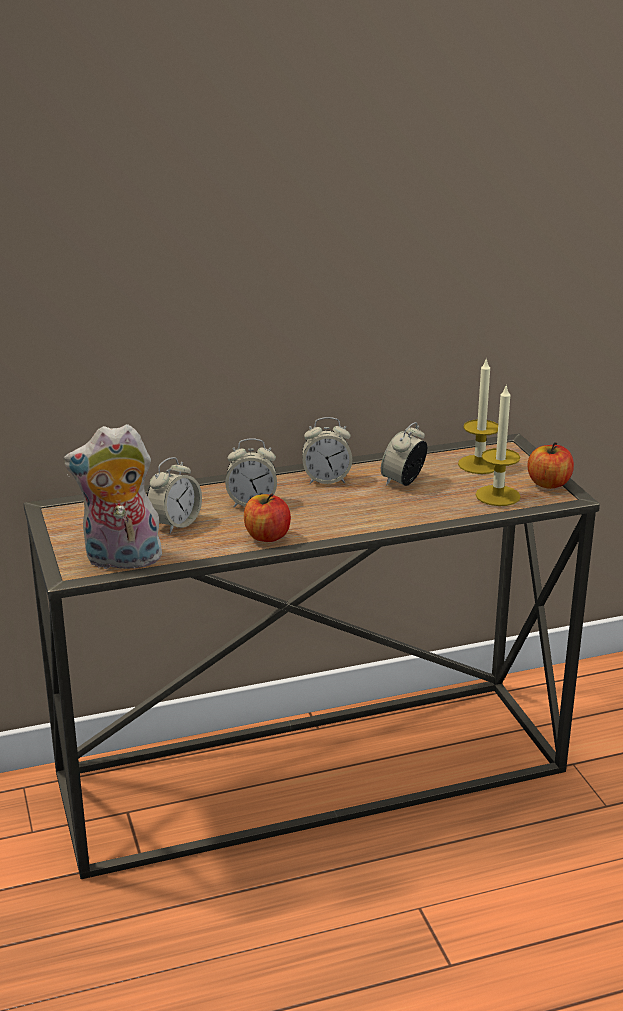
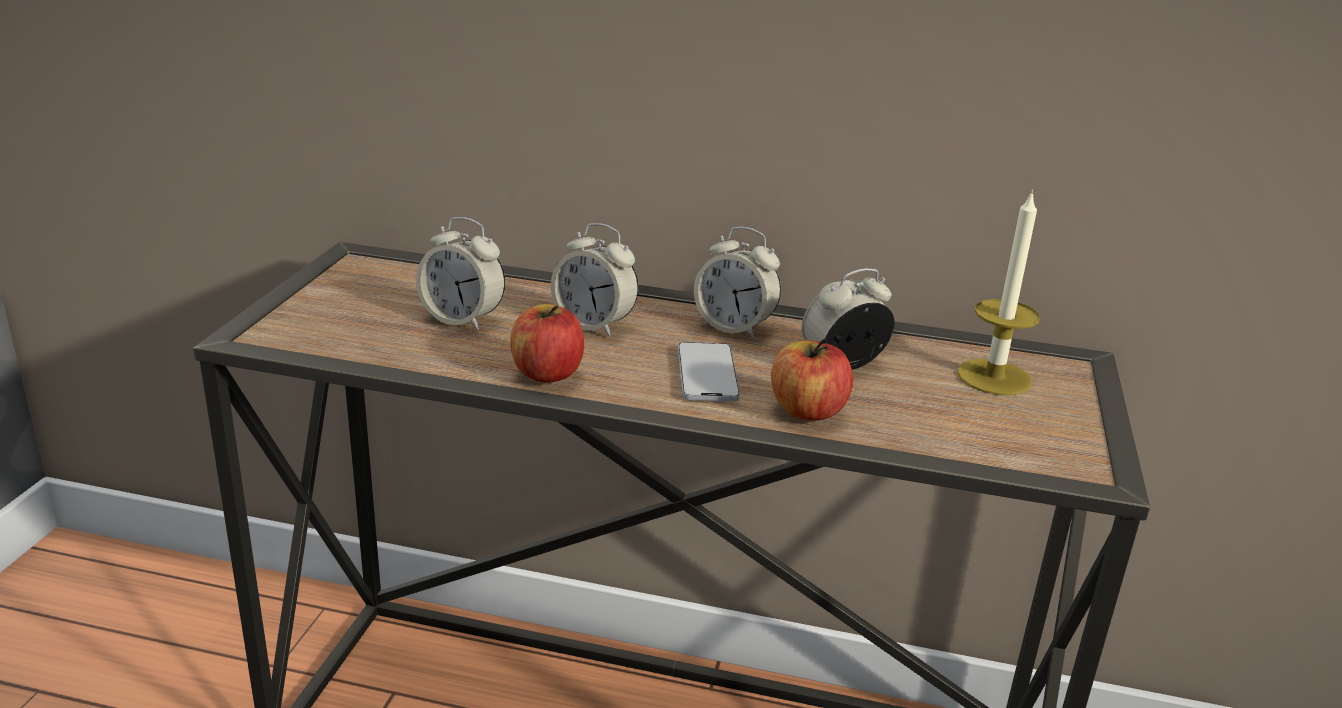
camera: 30 degrees right, 0 degrees up
plush toy [63,424,162,569] -> none
alarm clock [147,457,202,534] -> alarm clock turned 45 degrees clockwise [416,217,505,330]
candle [475,386,521,506] -> none
apple [527,442,574,489] -> apple moved to [771,339,853,420]
none -> phone [678,342,740,401]

